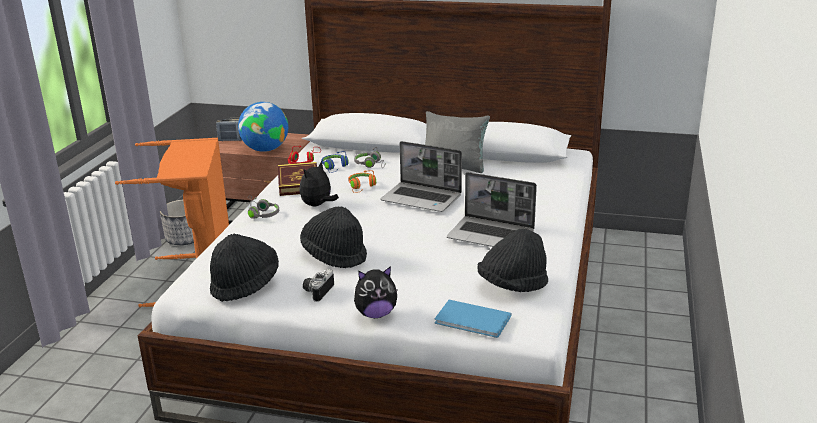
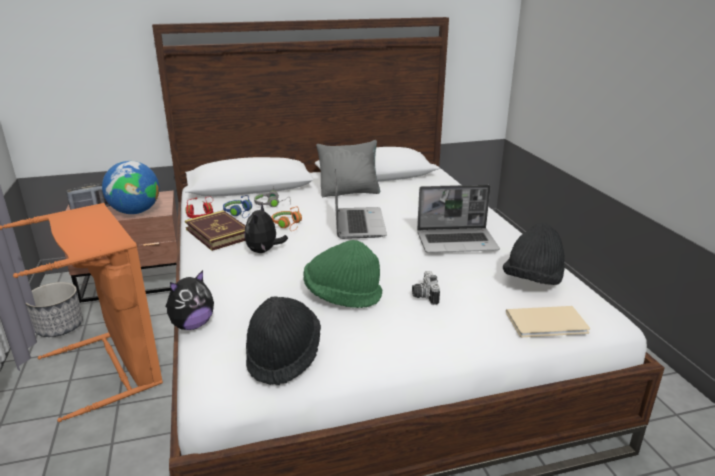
camera: 30 degrees left, 0 degrees up
grey headphones [245,195,279,219] -> none
black hat [300,207,367,268] -> green hat [303,240,382,308]
camera [303,269,334,302] -> camera moved to [412,271,440,305]
plush toy [354,266,398,318] -> plush toy moved to [166,270,214,330]
laptop [380,141,462,212] -> laptop turned 90 degrees counterclockwise [335,168,387,239]
blue book [434,300,512,338] -> beige book [506,306,590,337]

